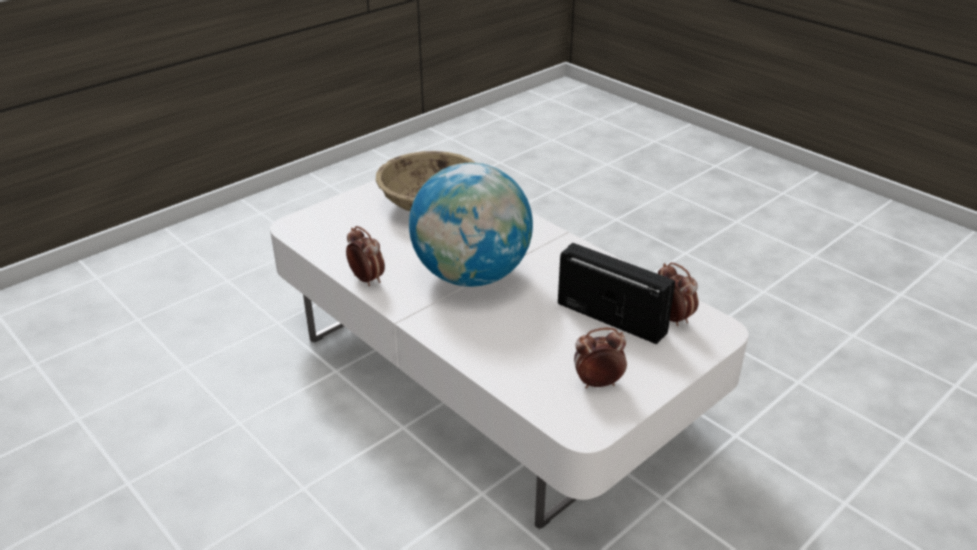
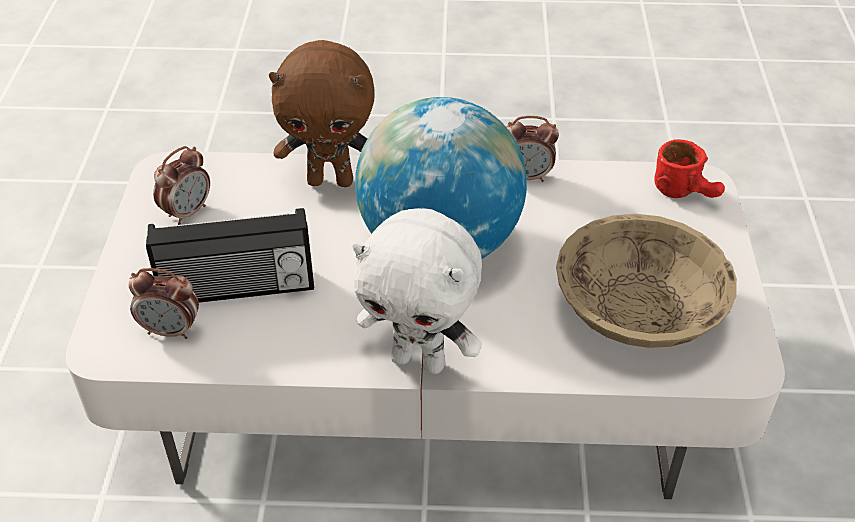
camera: 135 degrees right, 10 degrees up
none -> brown plush toy [269,40,375,187]
none -> white plush toy [352,208,482,374]
none -> red mug [654,139,725,198]

